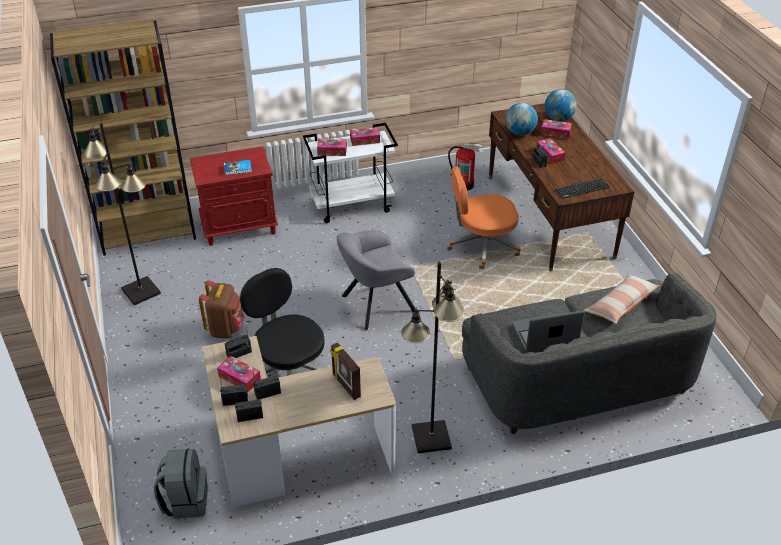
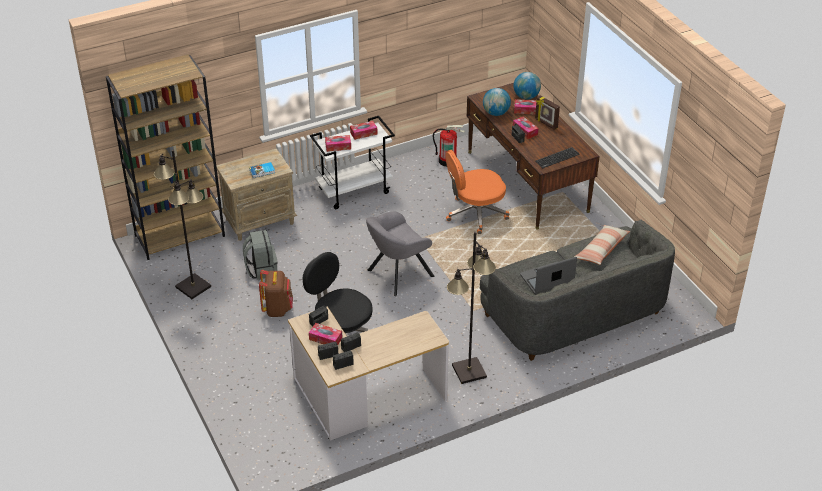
camera: 10 degrees left, 0 degrees up
grey backpack [154,449,208,519] -> grey backpack moved to [243,230,277,280]
red nightstand [190,146,278,246] -> beige nightstand [216,148,297,241]
picture frame [330,342,361,400] -> picture frame moved to [535,95,560,130]

